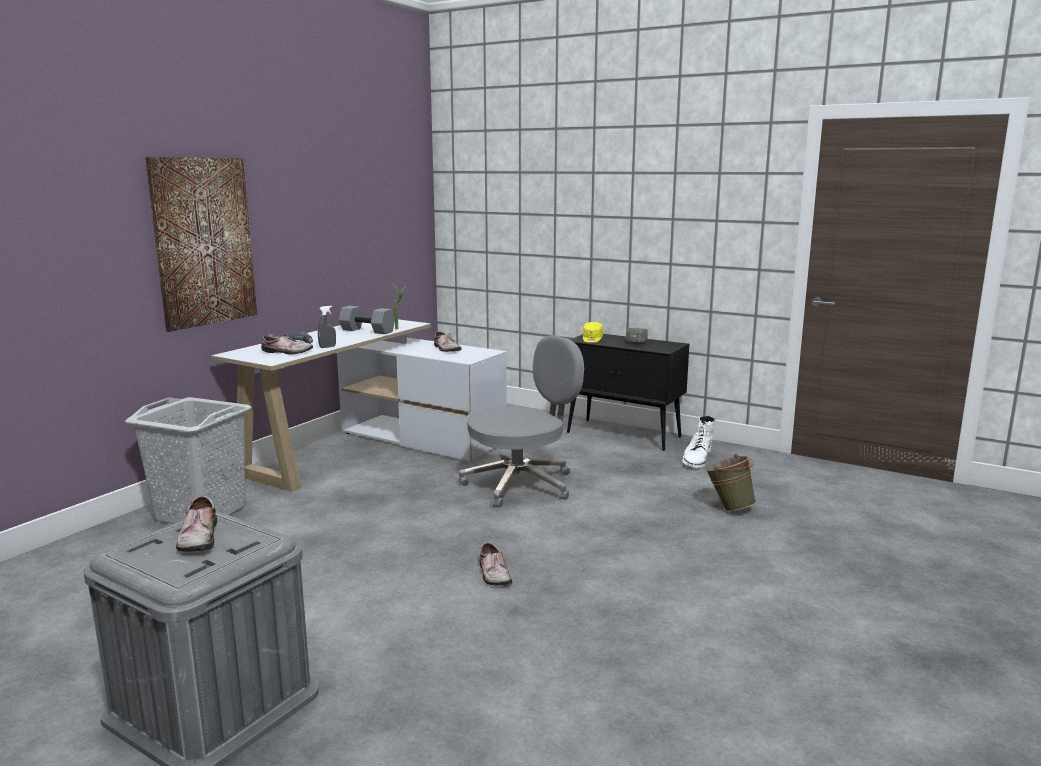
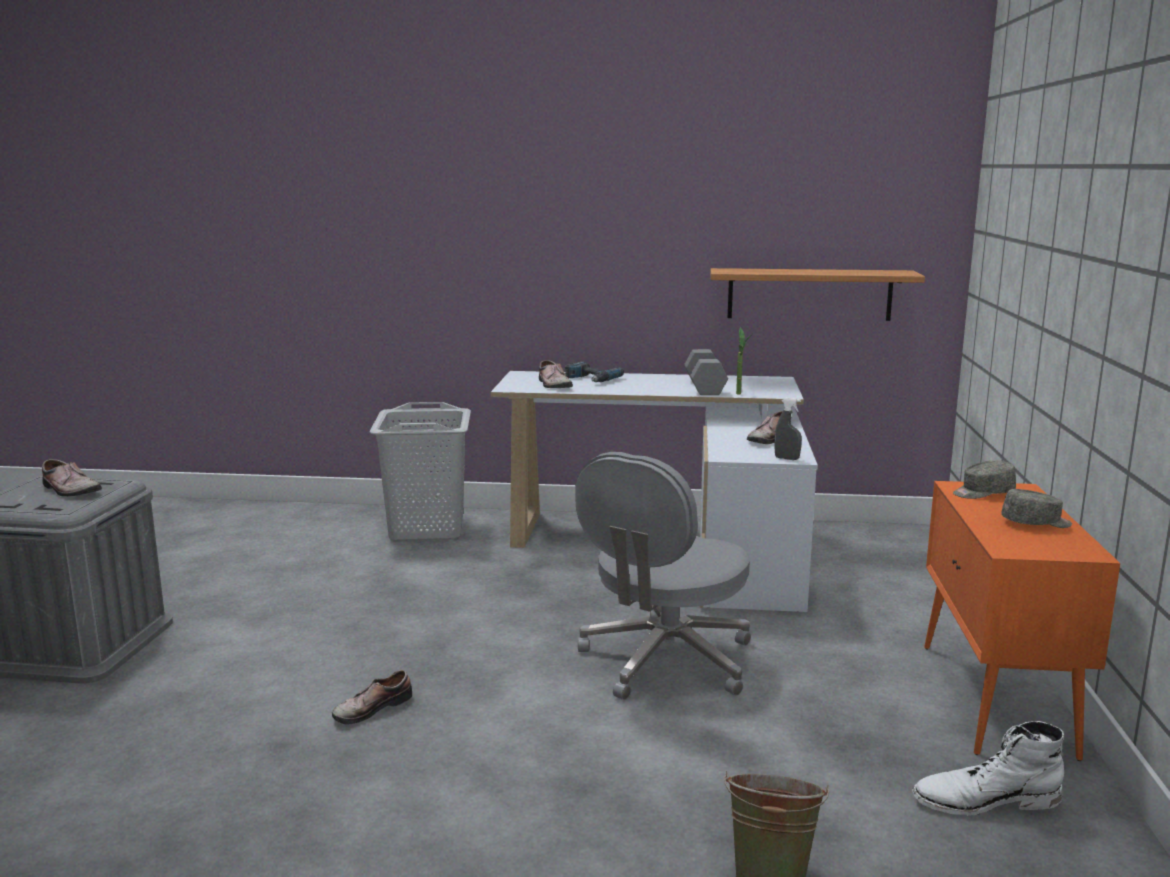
camera: 65 degrees right, 0 degrees up
picture [145,157,257,332] -> none
shoe [176,496,217,552] -> shoe turned 105 degrees counterclockwise [42,459,102,497]
grey spray bottle [318,306,336,348] -> grey spray bottle moved to [774,398,802,460]
grey office chair [459,335,584,508] -> grey office chair turned 90 degrees clockwise [575,452,751,700]
black cabinet [567,334,689,451] -> orange cabinet [924,481,1120,761]
yellow cap [583,322,603,343] -> grey cap [953,461,1016,499]
none -> shelf [710,268,925,321]

